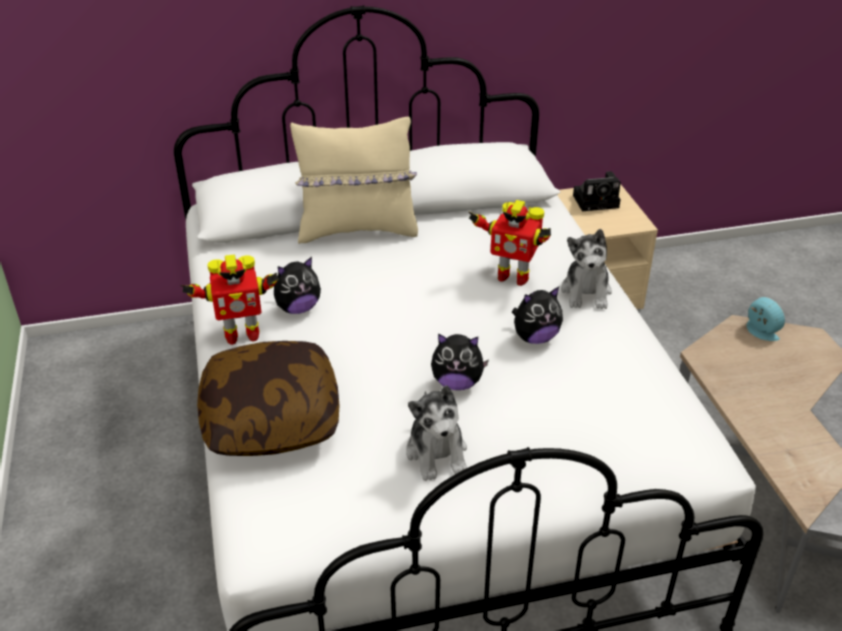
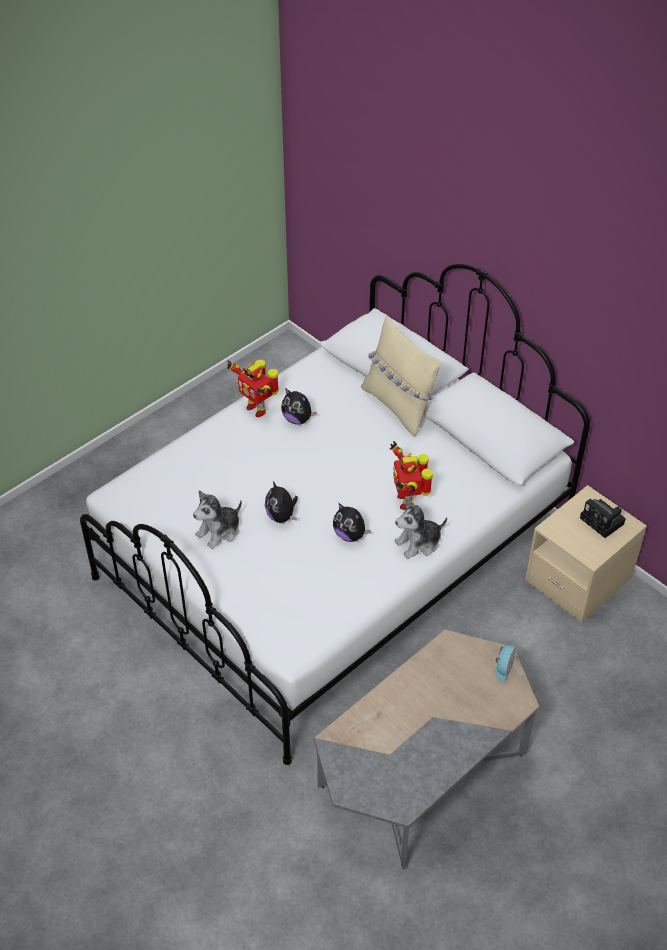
camera: 60 degrees right, 10 degrees up
pillow [197,341,339,456] -> none

